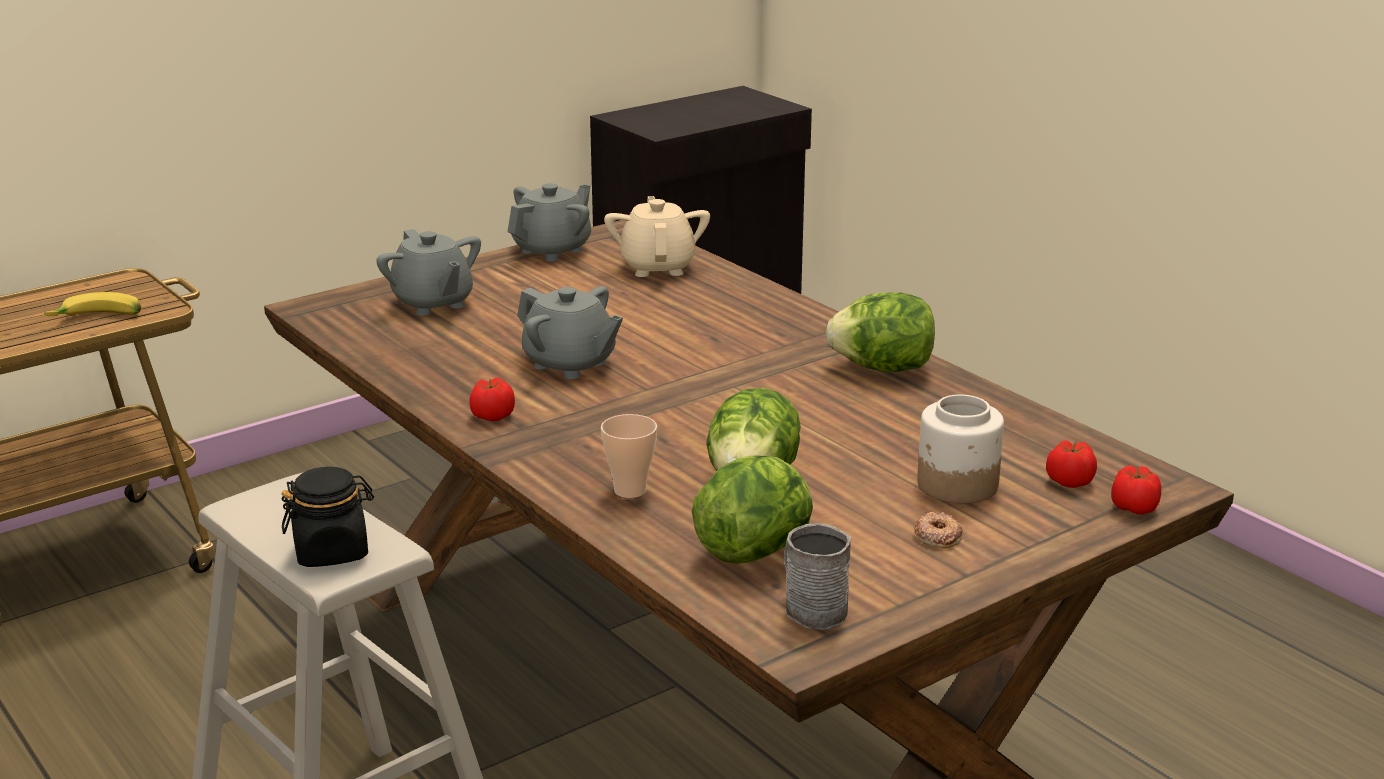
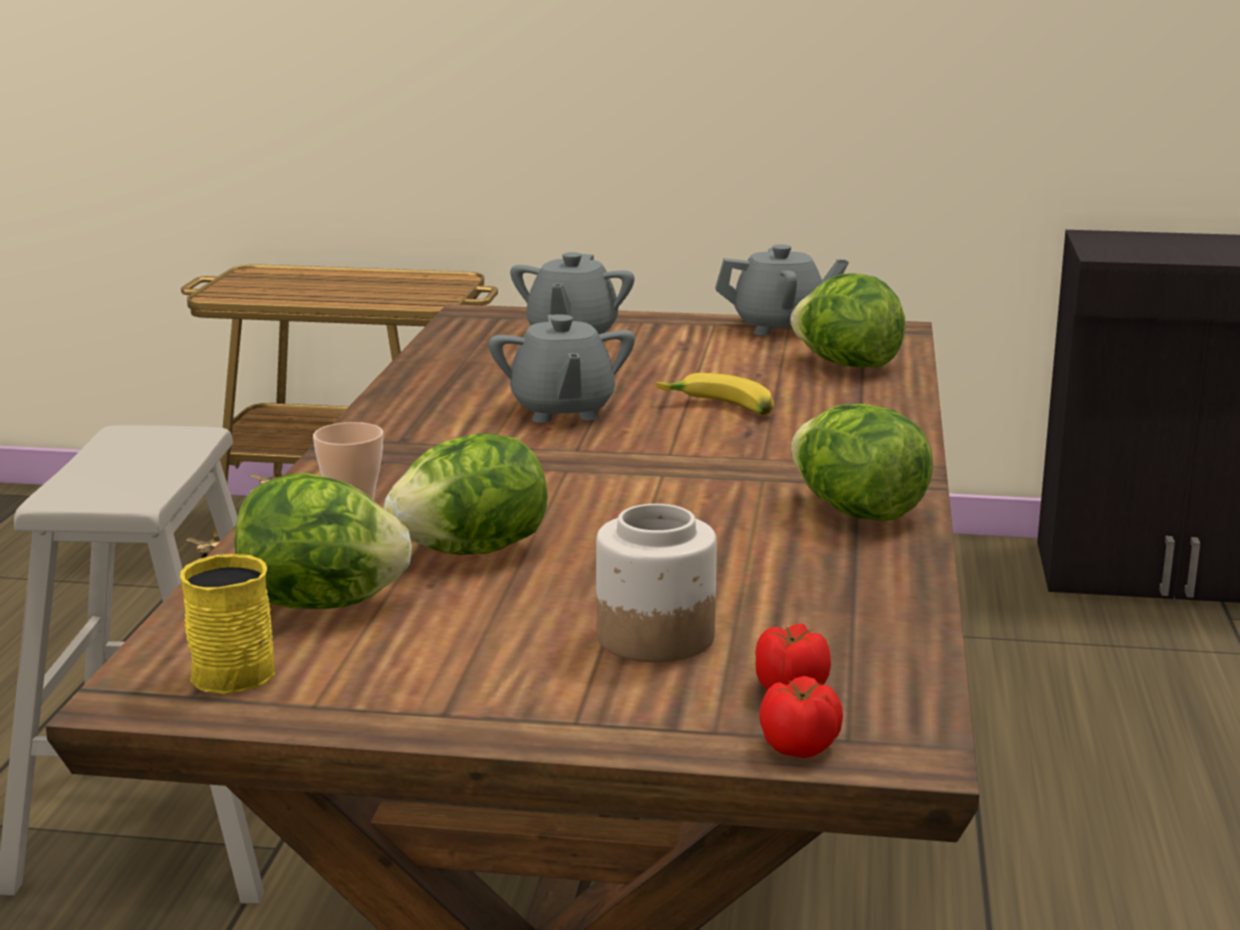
camera: 45 degrees right, 5 degrees down
banana [44,292,141,316] -> banana moved to [655,373,774,416]
black jar [282,467,374,567] -> none
tomato [469,378,515,421] -> none
beige teapot [604,196,710,277] -> lettuce [790,274,906,367]
grey mug [784,523,851,630] -> yellow mug [180,554,275,694]
donut [914,512,963,548] -> none

